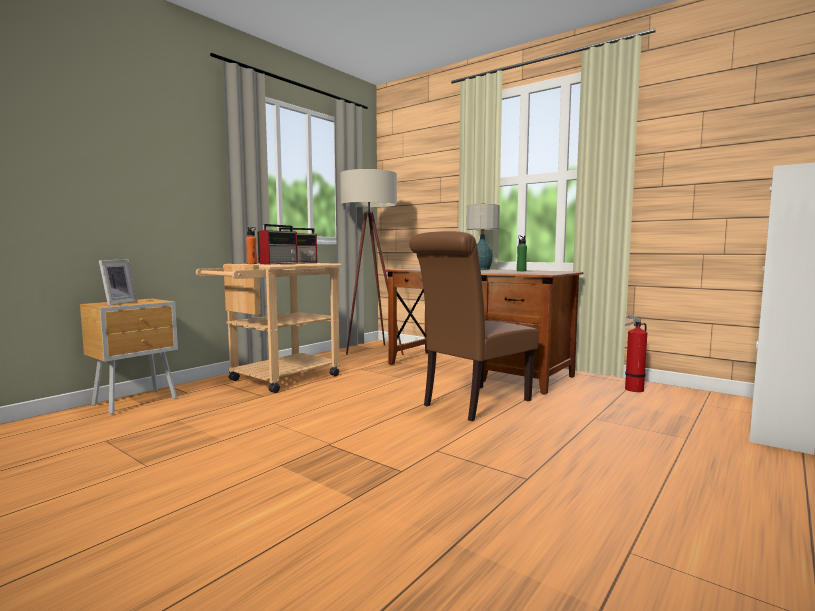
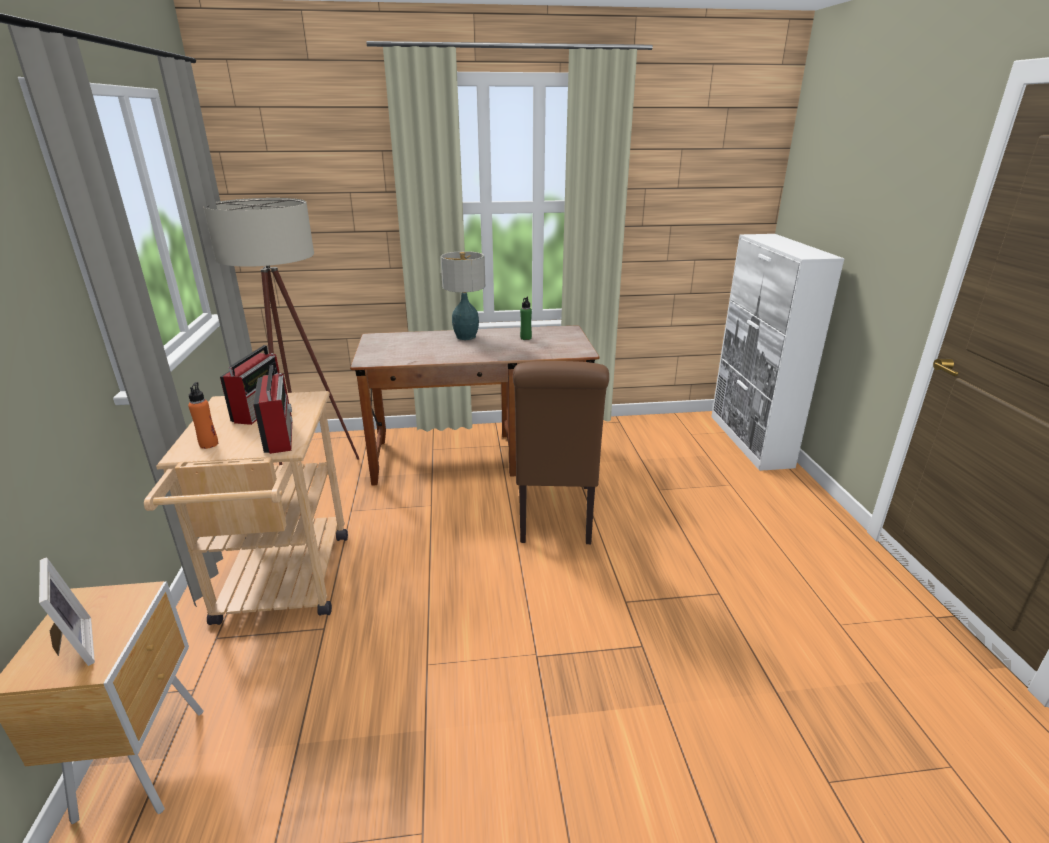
camera: 45 degrees left, 20 degrees up
fire extinguisher [625,315,647,392] -> none

